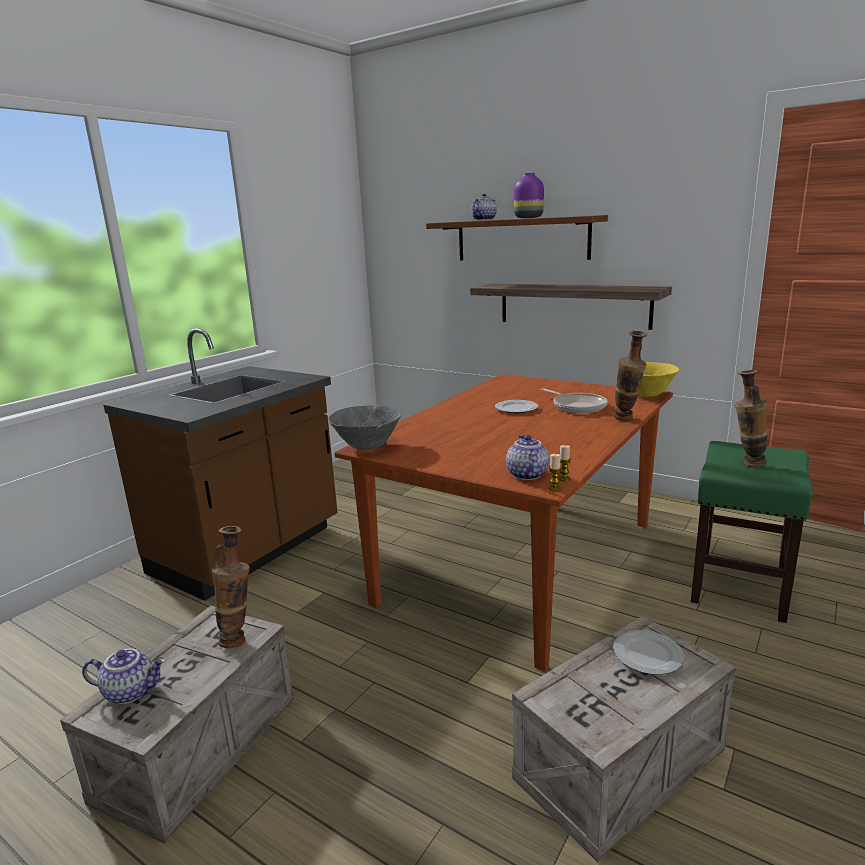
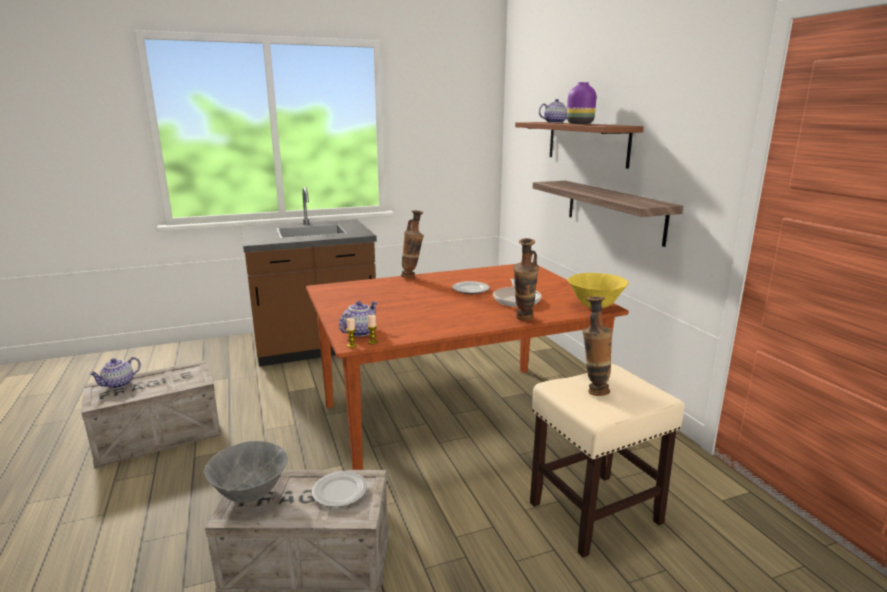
camera: 35 degrees right, 0 degrees up
teapot [82,649,166,704] -> teapot turned 90 degrees clockwise [89,357,141,389]
vase [212,526,250,648] -> vase moved to [401,210,424,279]
grey bowl [328,405,402,450] -> grey bowl moved to [204,441,288,503]
green stool [691,441,813,623] -> beige stool [530,364,685,558]

